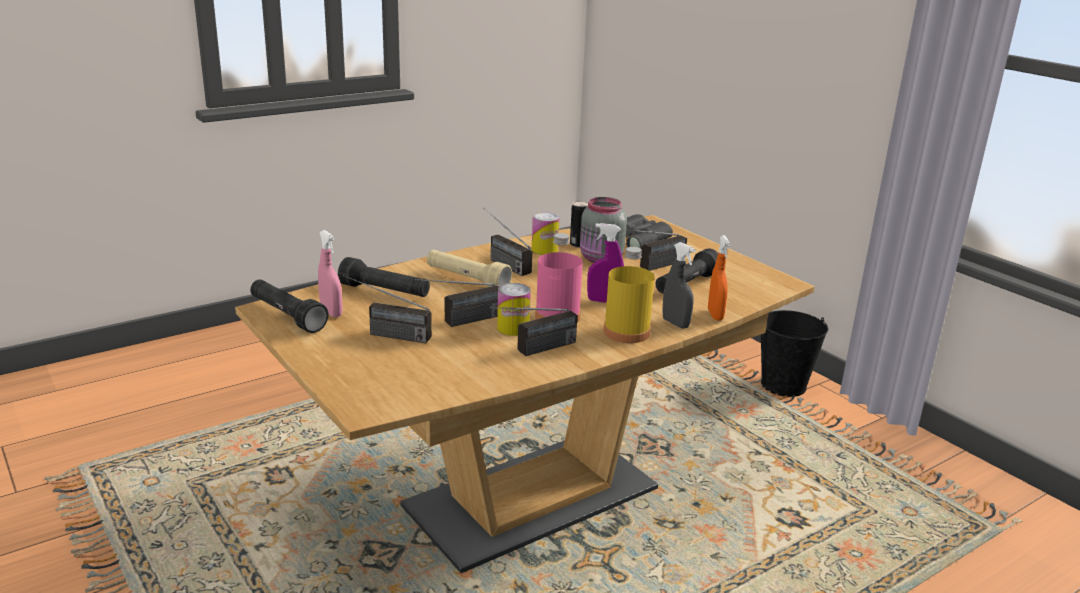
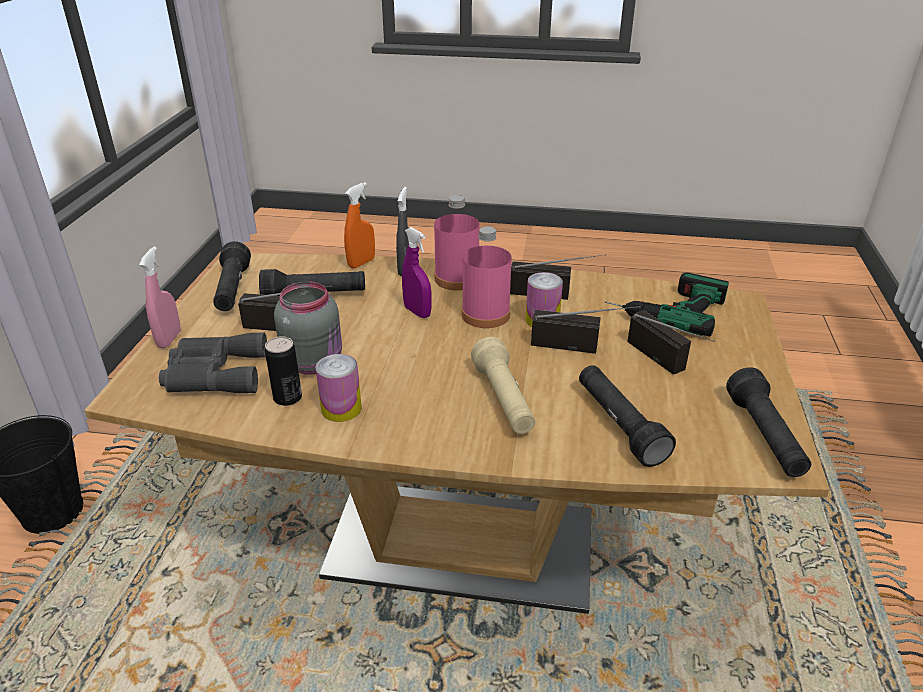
camera: 135 degrees left, 10 degrees up
pink spray bottle [318,230,343,317] -> pink spray bottle moved to [139,247,181,348]
radio [483,208,532,276] -> none
yellow bottle [604,247,655,343] -> pink bottle [434,195,480,290]
none -> black flashlight [213,241,251,311]
none -> power drill [604,273,729,336]

